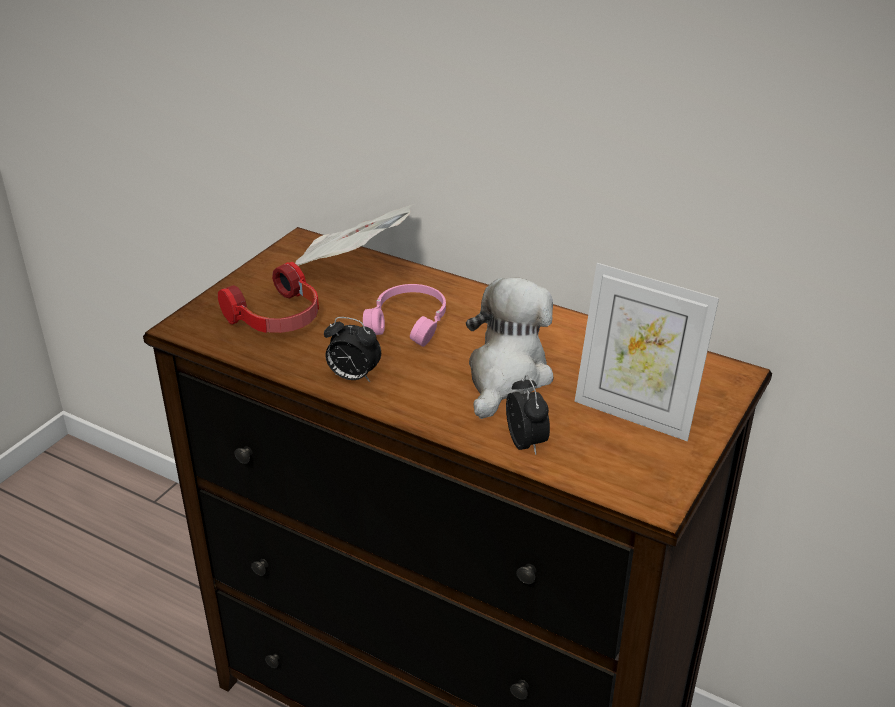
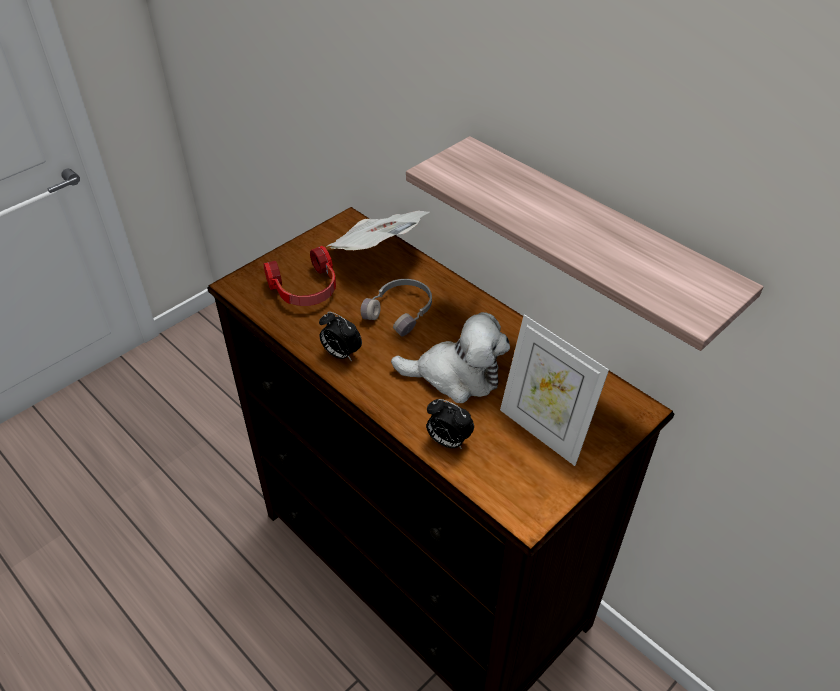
camera: 15 degrees right, 10 degrees up
pink headphones [363,284,446,347] -> grey headphones [361,279,432,337]
plush toy [466,278,553,419] -> plush toy turned 60 degrees clockwise [391,312,510,403]
alarm clock [506,375,550,455] -> alarm clock turned 120 degrees clockwise [426,399,474,449]
none -> shelf [406,136,763,351]

